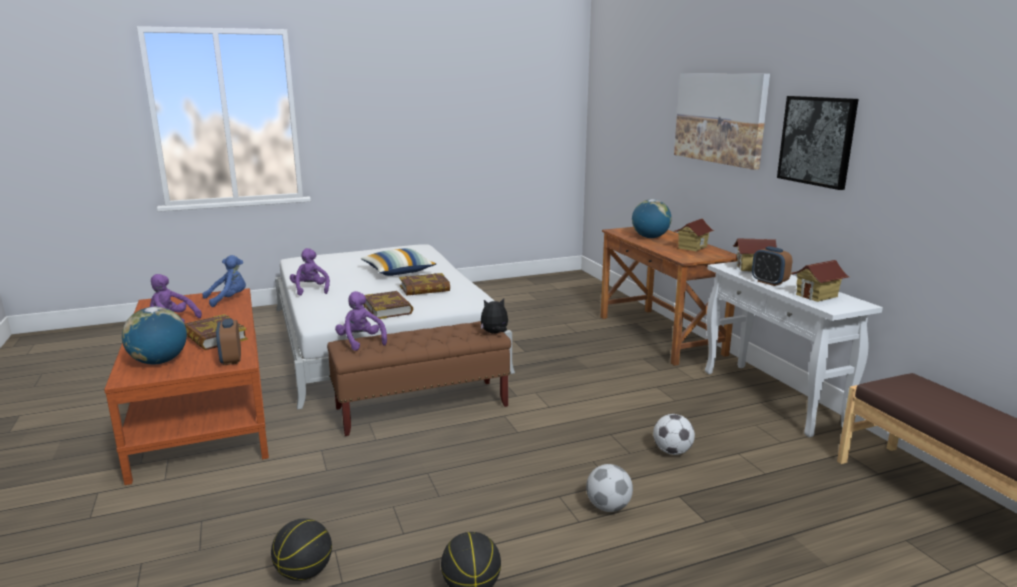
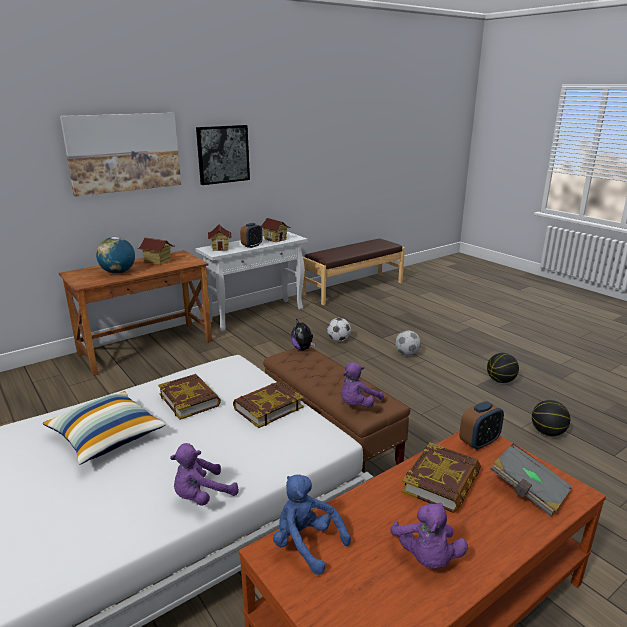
camera: 105 degrees left, 5 degrees up
globe [122,306,187,365] -> grey book [490,443,573,516]

